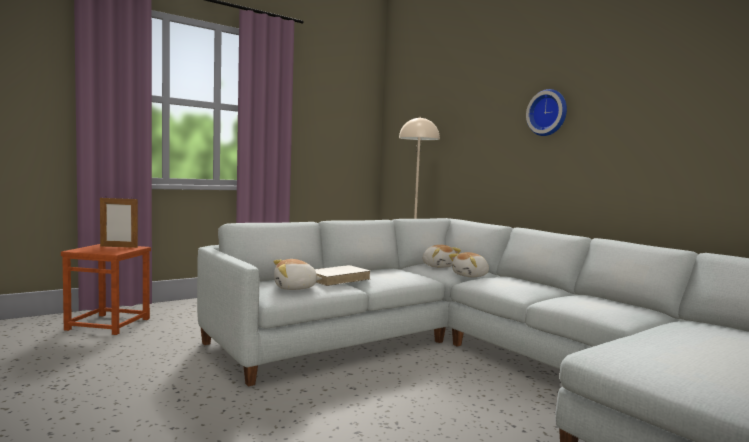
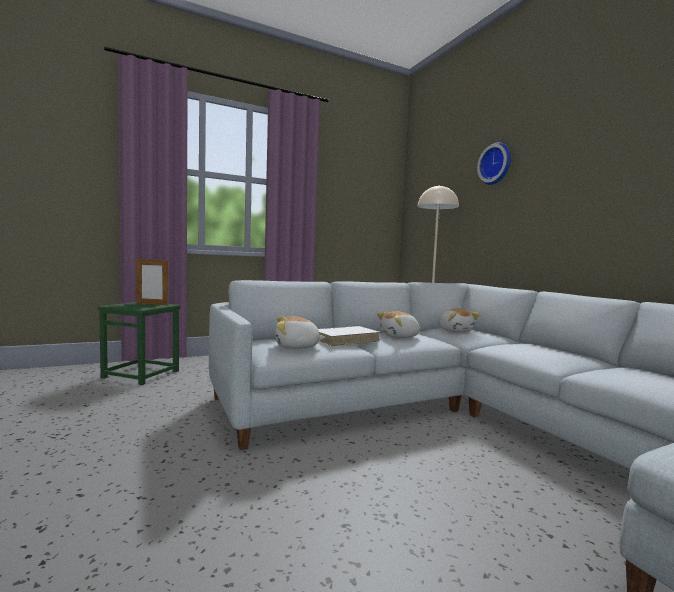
camera: 10 degrees right, 0 degrees up
brown stool [61,244,151,335] -> green stool [98,302,180,385]
plush toy [449,252,489,277] -> plush toy moved to [377,311,420,338]
wall clock [526,89,567,136] -> wall clock moved to [477,142,511,185]

